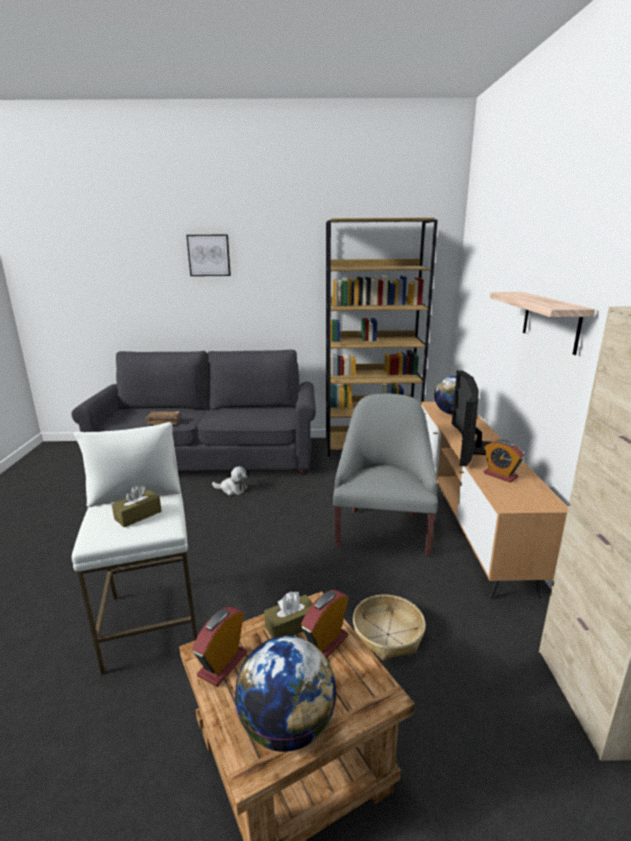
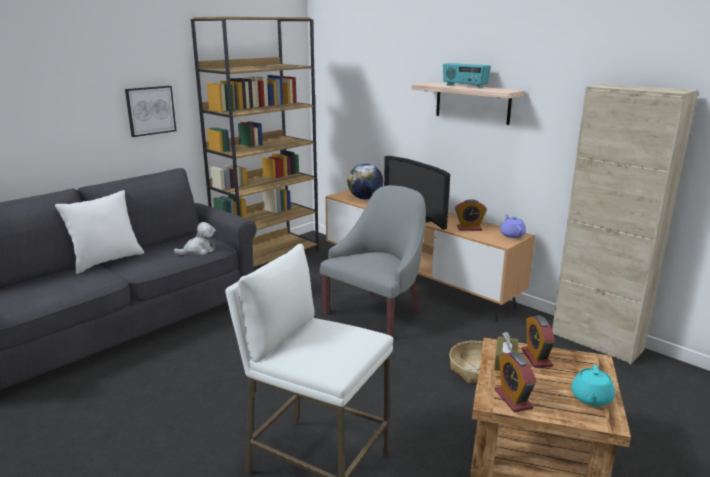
camera: 45 degrees left, 0 degrees up
brown tissue box [112,485,162,527] -> none
brown book [145,411,181,425] -> none
picture [186,235,231,276] -> picture moved to [125,86,177,137]
plush toy [212,466,247,496] -> plush toy moved to [174,222,216,255]
globe [235,636,337,752] -> turquoise teapot [571,365,615,407]
grey armchair [333,394,438,556] -> grey armchair turned 75 degrees clockwise [320,185,426,337]
none -> white pillow [55,190,144,274]
none -> radio [443,63,491,88]
none -> purple teapot [500,214,526,238]

